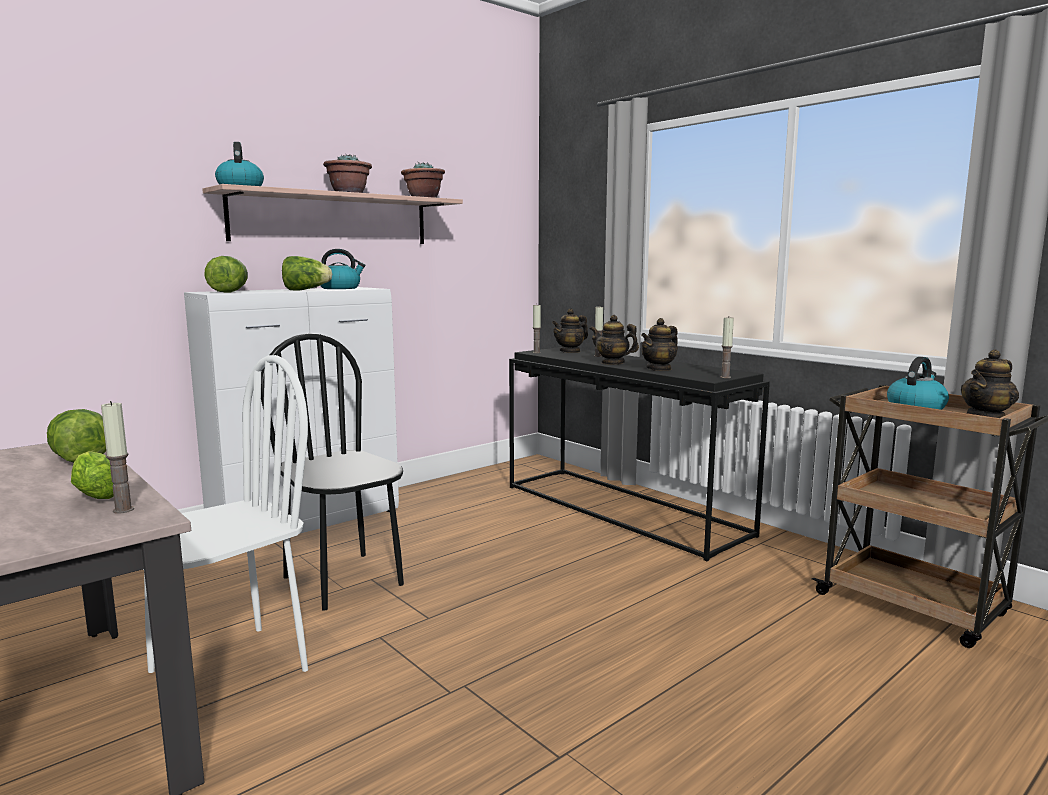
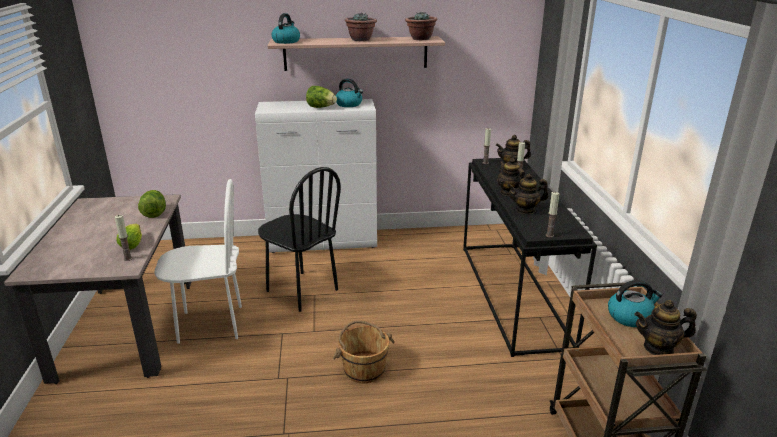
camera: 35 degrees right, 15 degrees up
lettuce [205,256,248,293] -> none
black chair [261,333,404,611] -> black chair turned 135 degrees clockwise [258,167,341,312]
none -> brown bucket [333,320,395,383]

